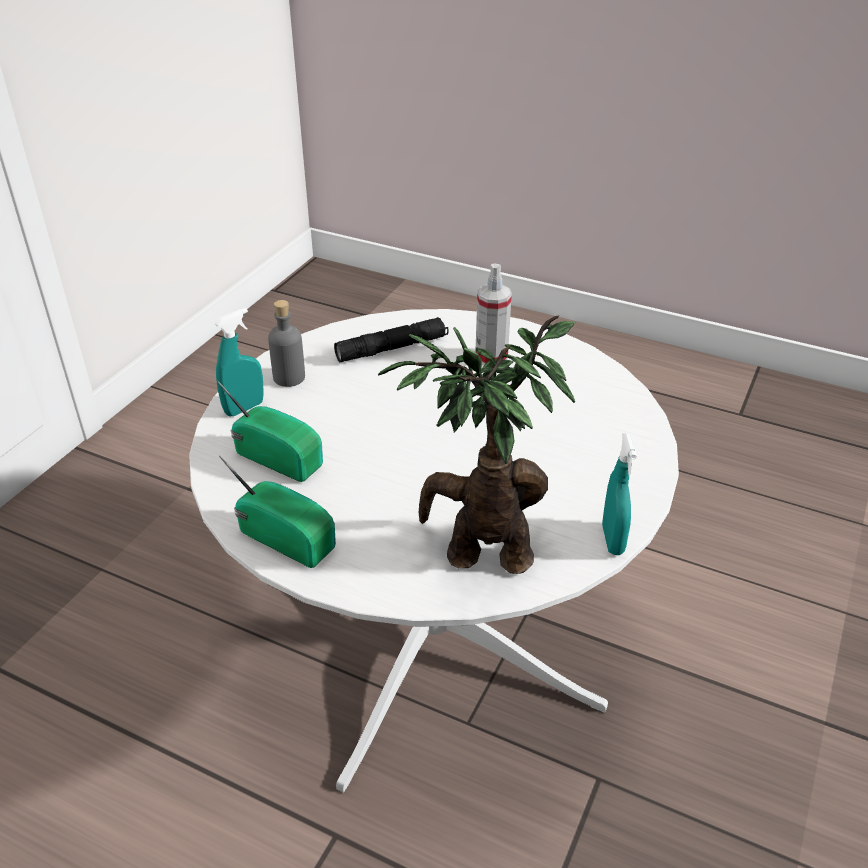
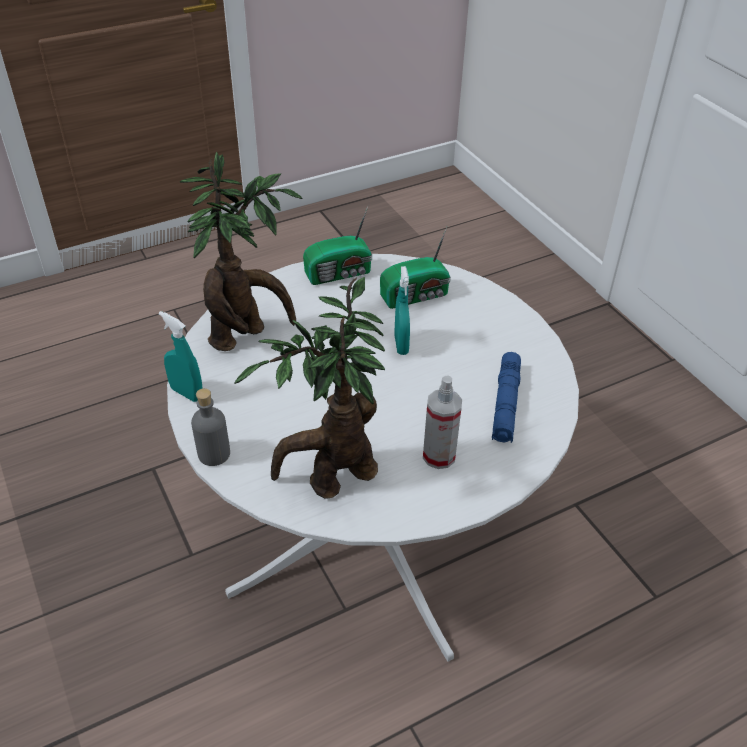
camera: 125 degrees right, 5 degrees up
turquoise spray bottle [215,308,264,416] -> turquoise spray bottle moved to [394,266,410,355]
grey bottle [268,300,305,387] -> grey bottle moved to [191,388,230,466]
black flashlight [334,317,449,362] -> blue flashlight [492,352,521,443]
none -> potted plant [234,277,385,499]

